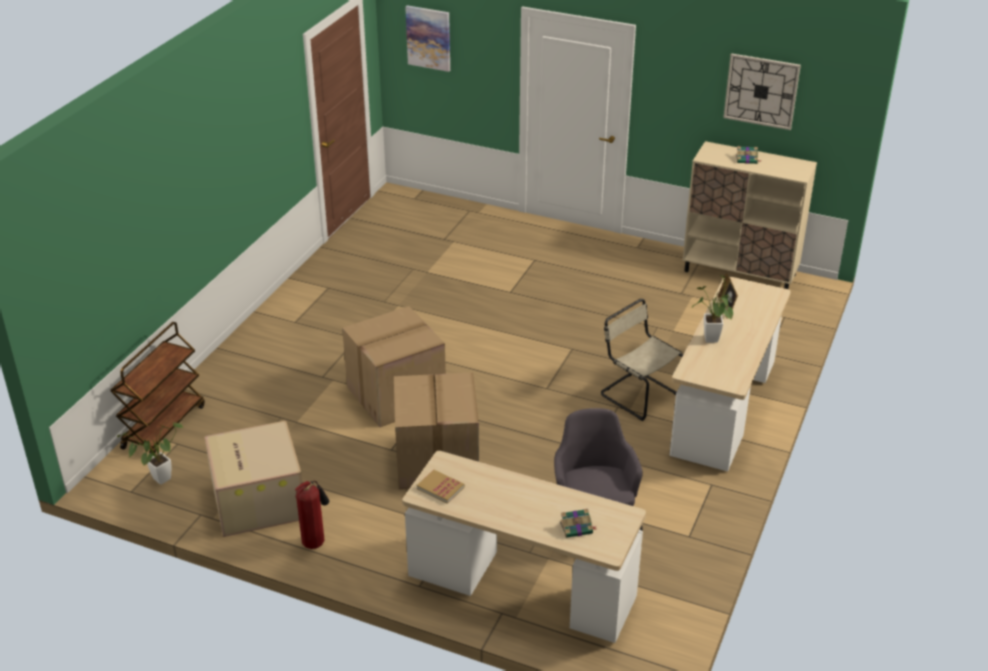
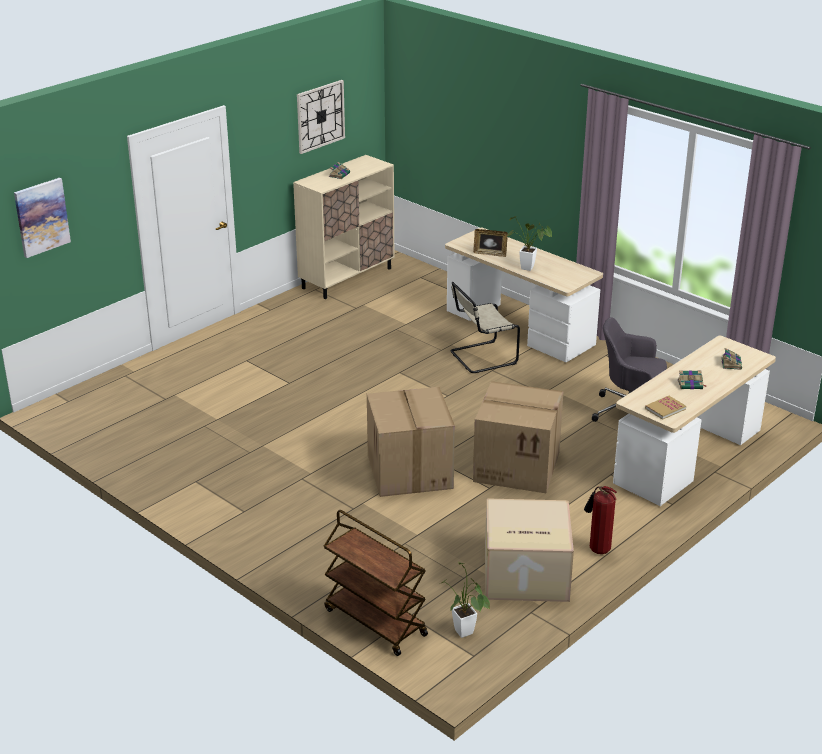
camera: 70 degrees left, 5 degrees down
none -> book [678,370,707,389]

